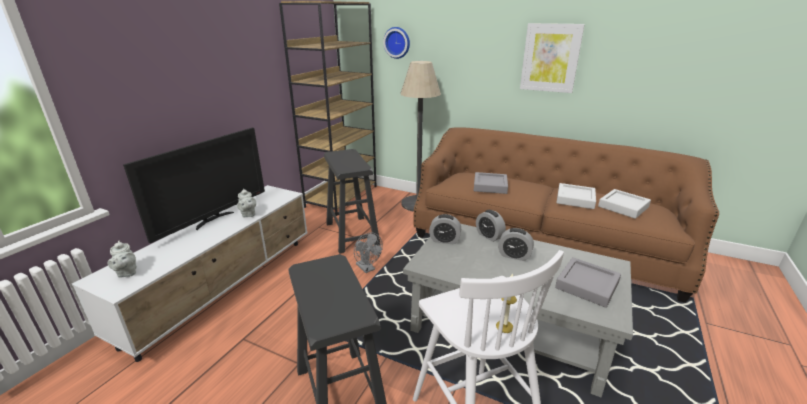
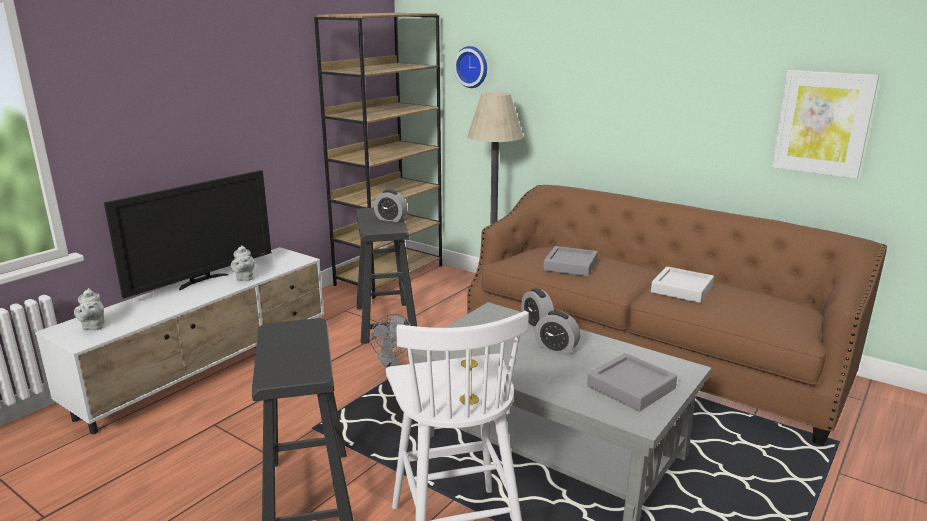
camera: 10 degrees right, 5 degrees down
alarm clock [429,214,461,244] -> alarm clock moved to [374,190,407,222]
picture [520,23,585,93] -> picture moved to [771,70,879,179]
grey tray [598,189,651,219] -> none

